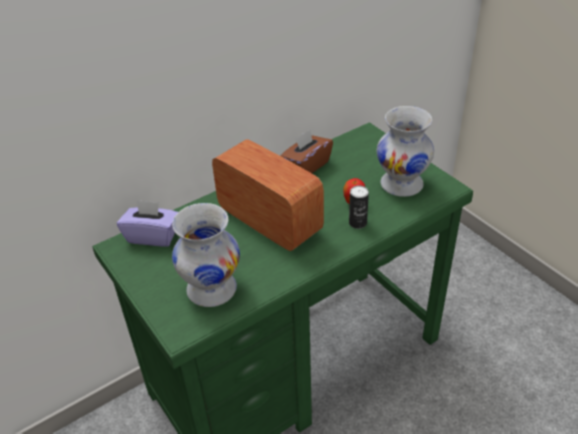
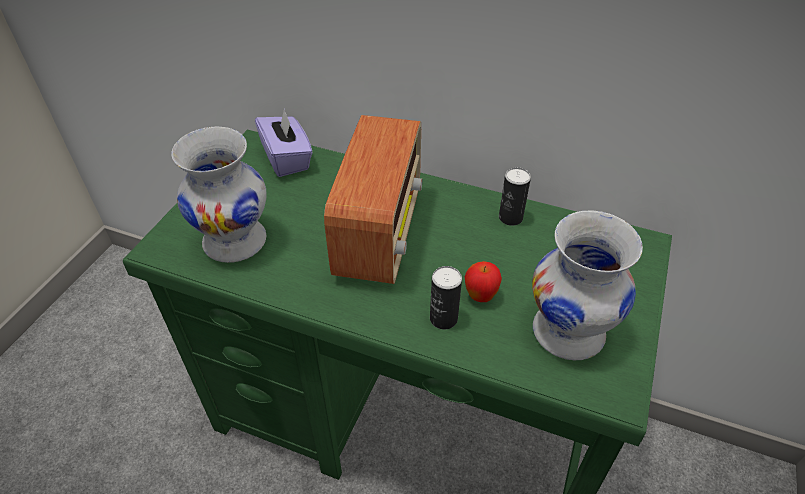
camera: 55 degrees right, 5 degrees up
brown tissue box [281,130,333,173] -> can [499,167,531,226]

